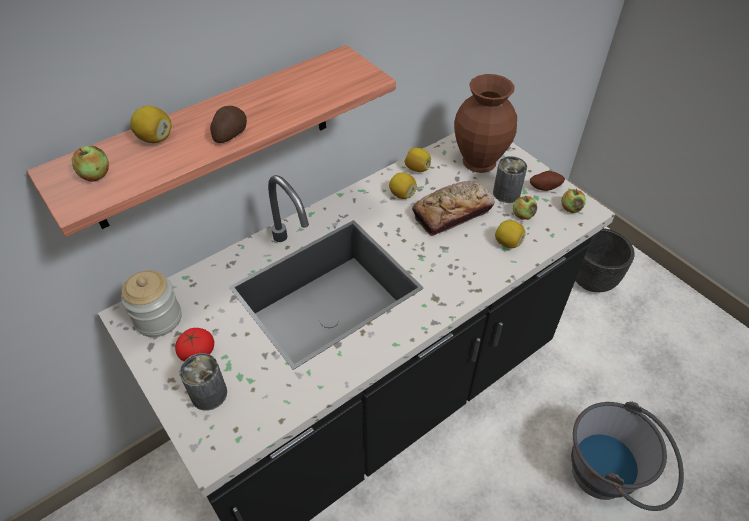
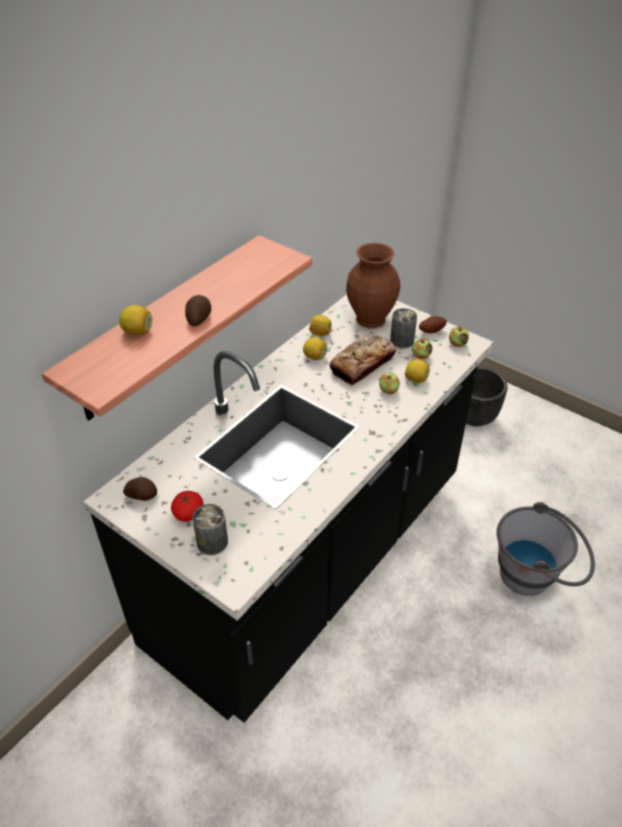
camera: 15 degrees left, 5 degrees down
apple [72,146,109,182] -> apple moved to [379,372,400,394]
jar [121,270,181,337] -> potato [123,477,157,501]

